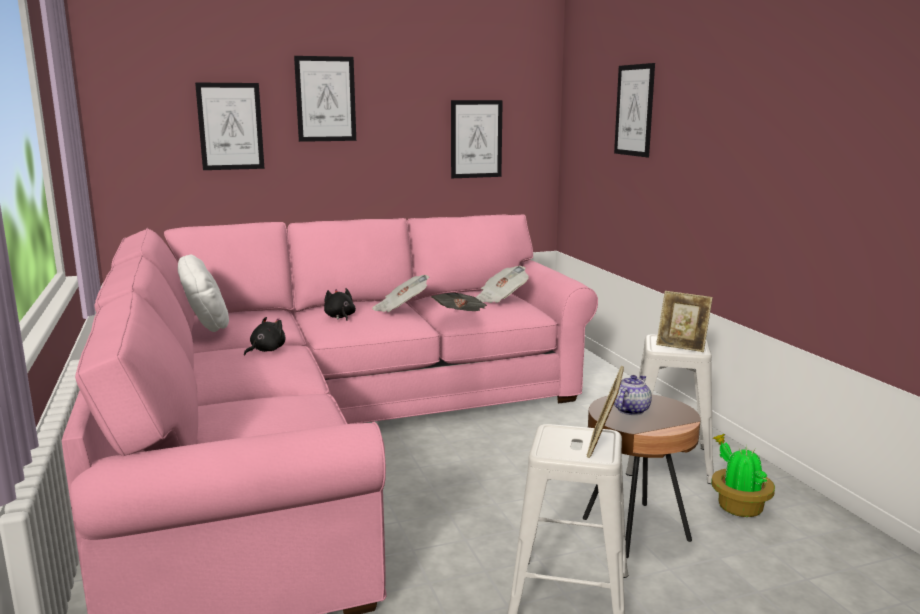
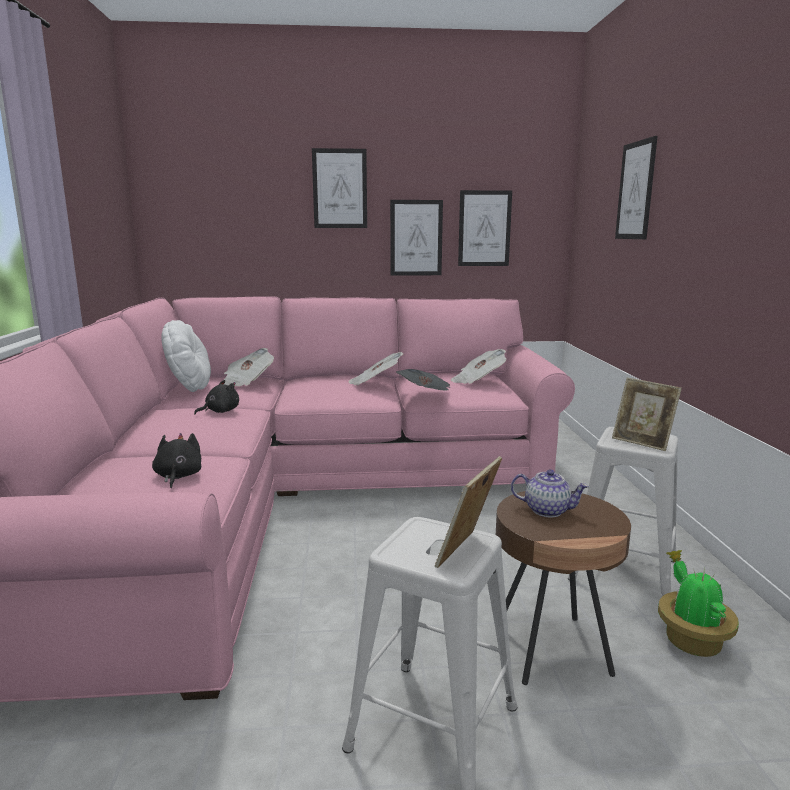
camera: 15 degrees right, 0 degrees up
picture [195,83,264,170] -> picture moved to [390,200,443,276]
black plush toy [324,288,356,321] -> black plush toy moved to [152,433,201,488]
teapot [614,375,652,415] -> teapot turned 60 degrees clockwise [511,469,589,517]
none -> newspaper [224,348,274,386]

